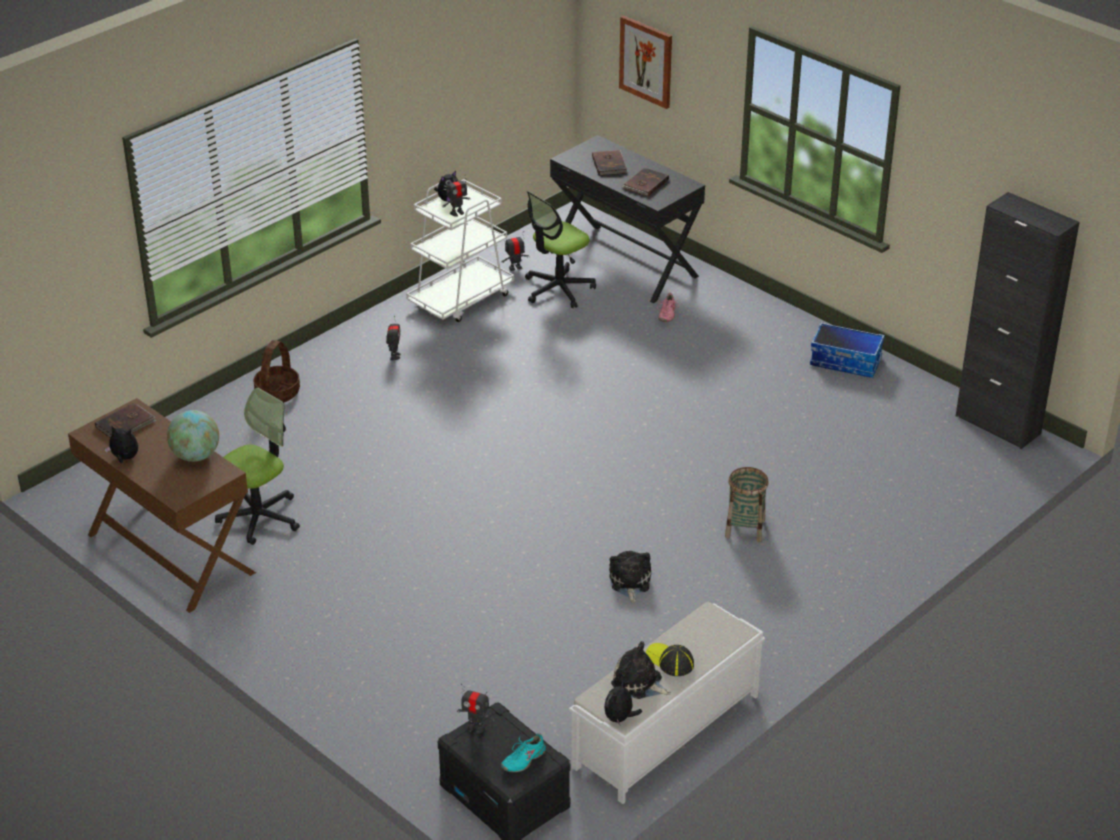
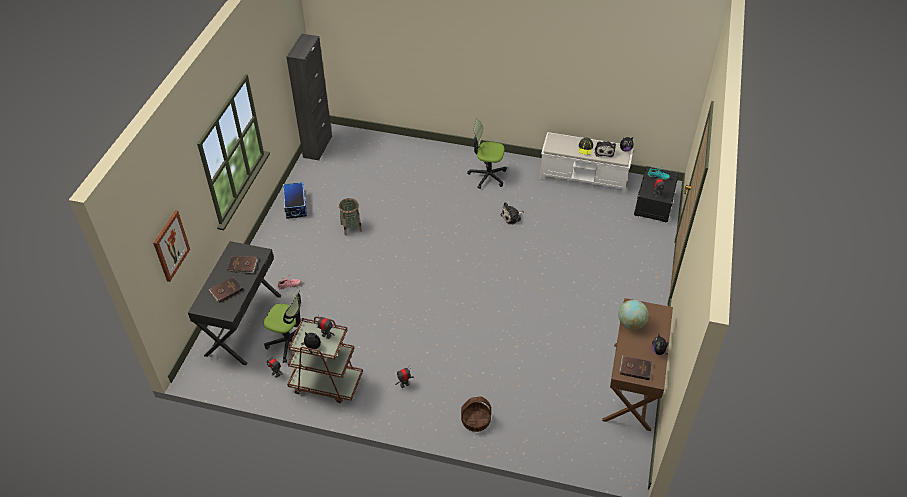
camera: 120 degrees left, 10 degrees up
office chair [215,388,300,545] -> office chair moved to [467,119,507,189]
white cart [406,179,514,322] -> brown cart [287,316,363,403]
basket [725,467,769,542] -> basket moved to [339,198,362,235]

